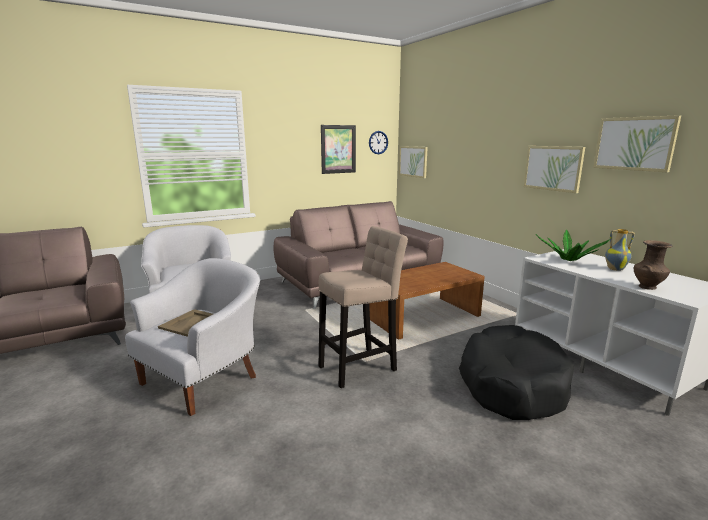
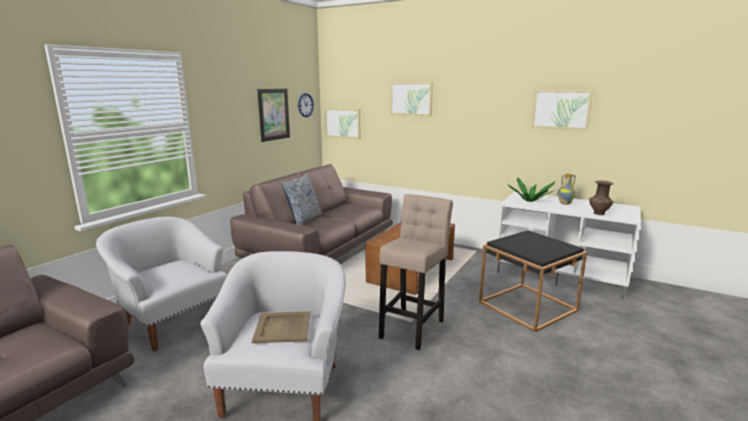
camera: 30 degrees left, 0 degrees up
black dog bed [459,325,574,420] -> black side table [479,230,587,332]
picture [524,146,585,193] -> picture moved to [390,82,433,116]
none -> pillow [281,173,323,225]

